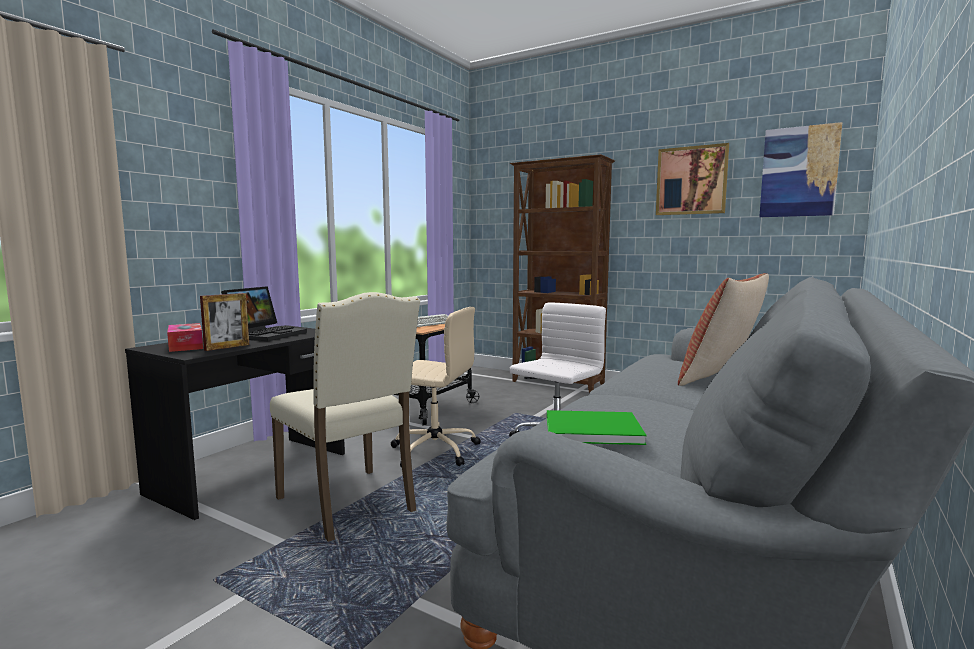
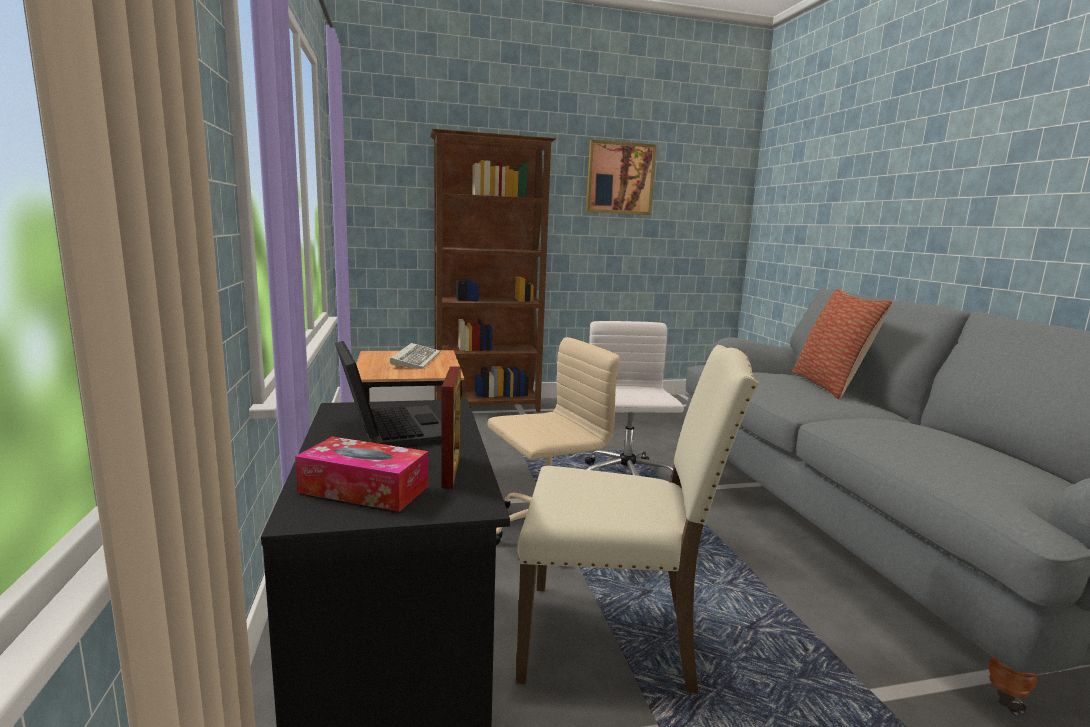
camera: 45 degrees left, 5 degrees up
green book [547,410,647,445] -> none
picture [759,122,842,217] -> none

